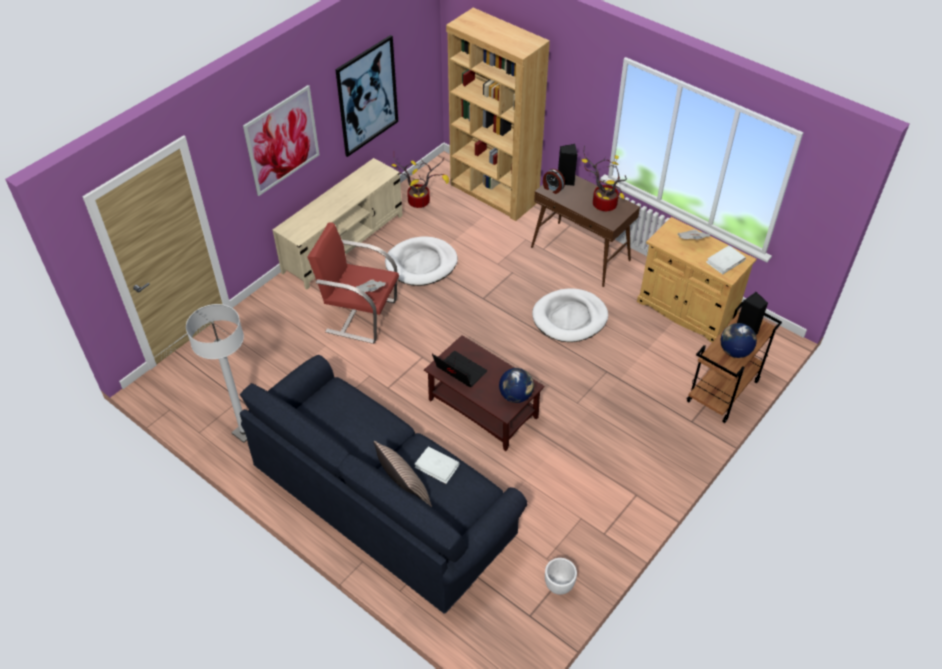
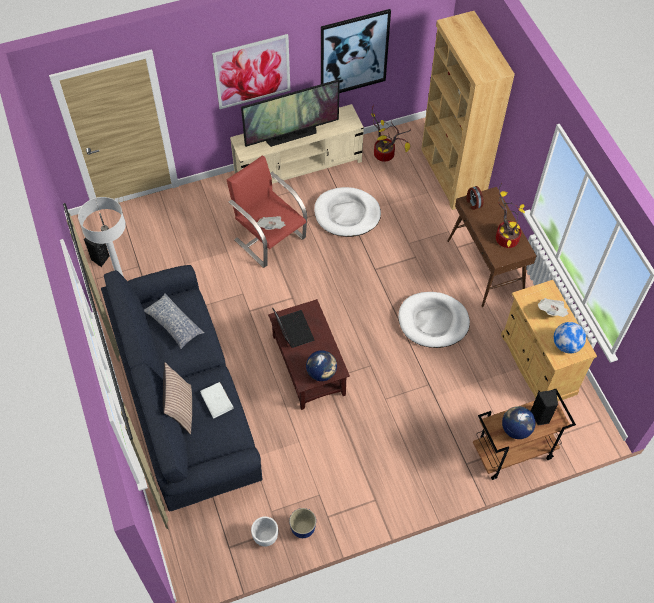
camera: 30 degrees right, 10 degrees up
black speaker [558,144,577,186] -> black speaker moved to [84,237,110,267]
white book [706,245,746,274] -> globe [554,322,586,353]
none -> pillow [144,293,205,349]
none -> television [241,79,340,147]
none -> planter [289,508,316,538]

